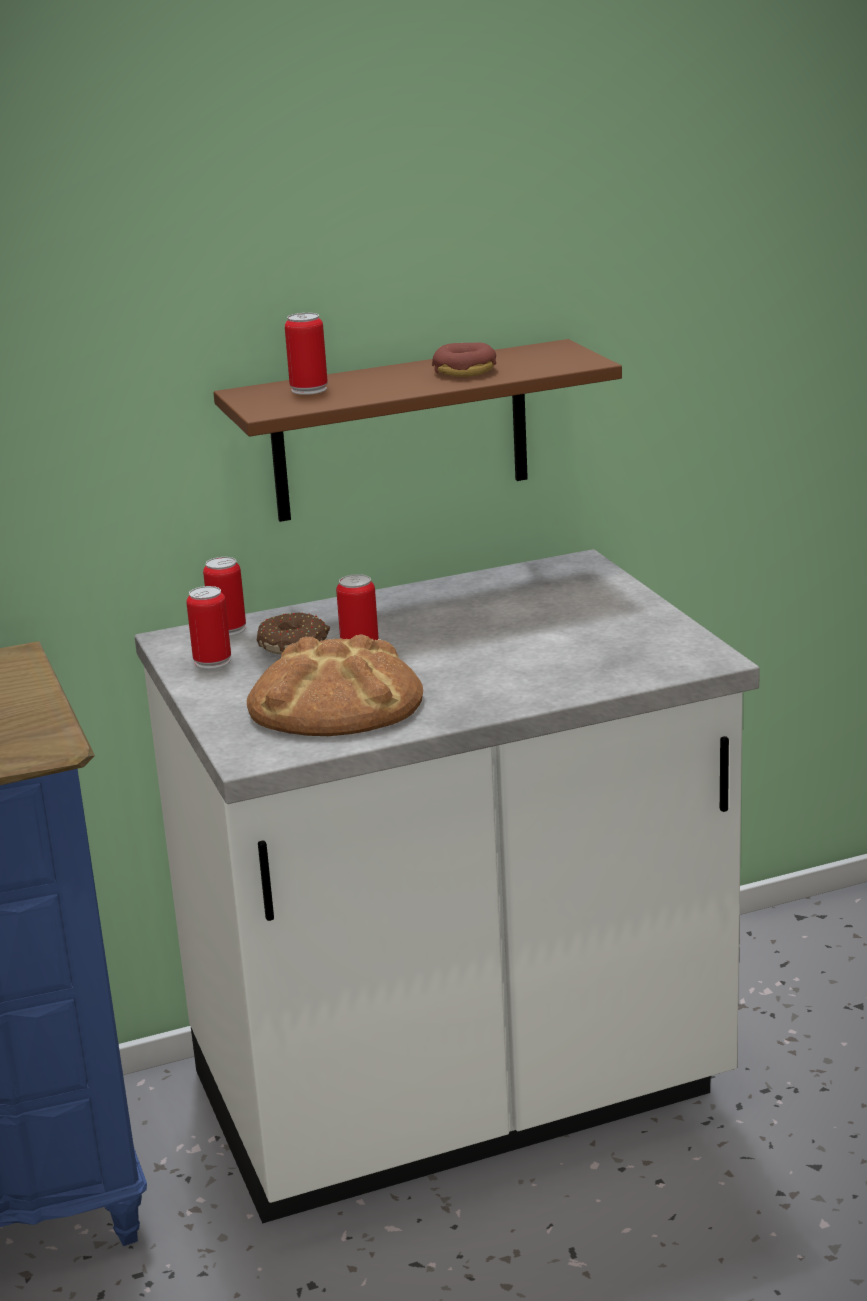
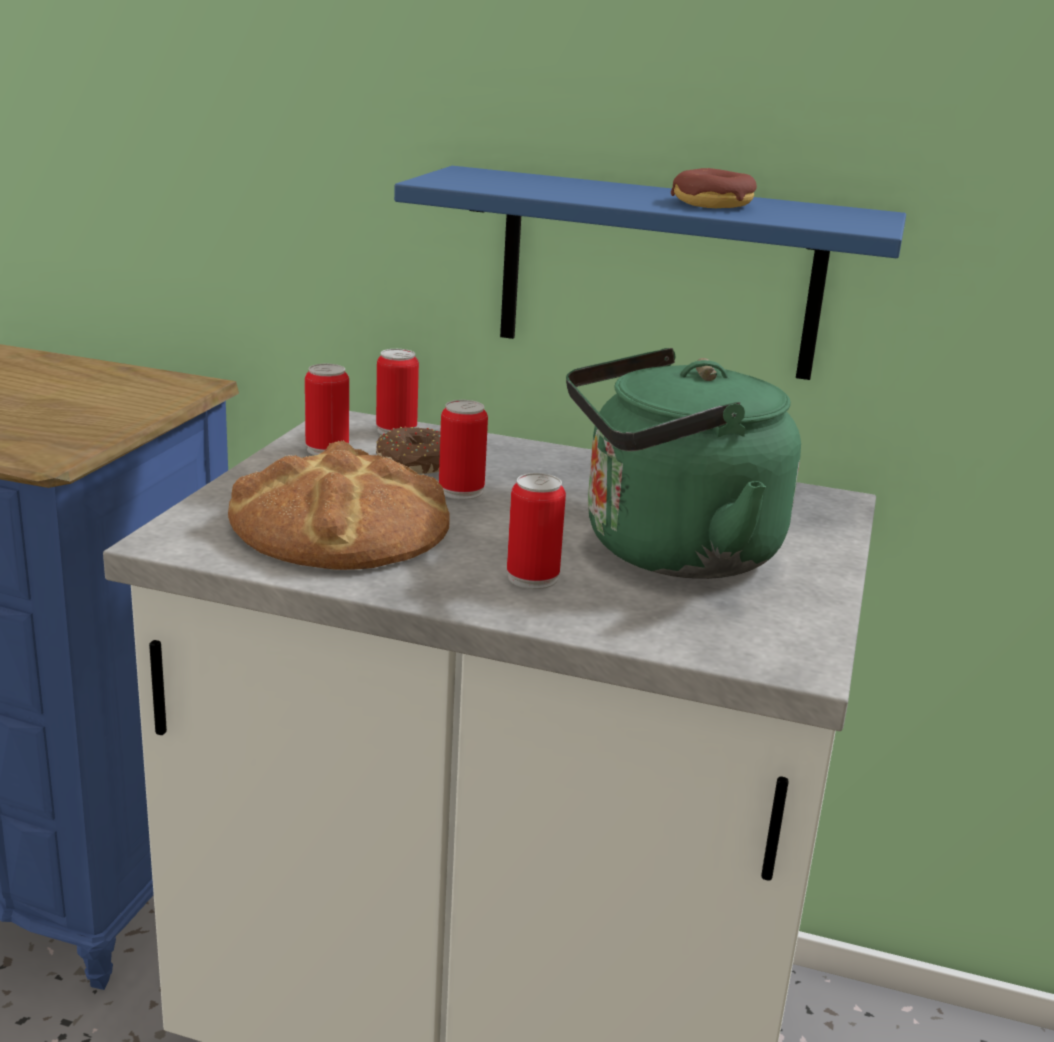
camera: 35 degrees right, 0 degrees up
brown shelf [214,339,622,522] -> blue shelf [394,166,906,380]
can [285,313,328,395] -> can moved to [507,473,566,589]
none -> green kettle [566,348,801,579]

